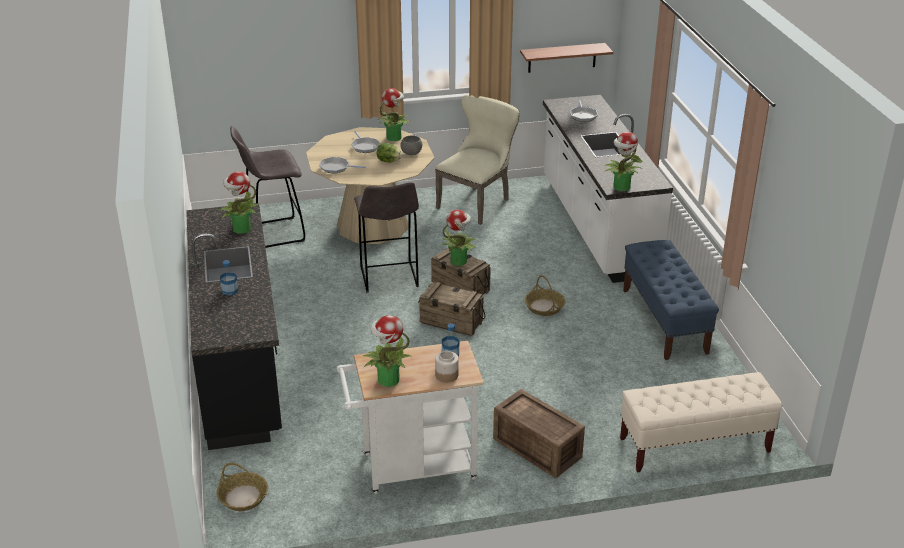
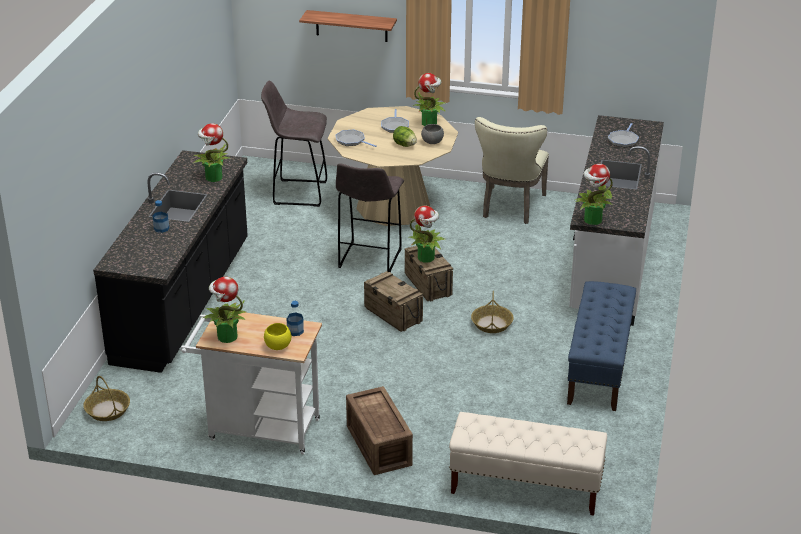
camera: 25 degrees right, 0 degrees up
beige chair [435,95,520,225] -> beige chair turned 135 degrees clockwise [475,117,549,224]
jar [435,351,459,382] -> yellow bowl [264,323,291,350]
shelf [520,43,613,73] -> shelf moved to [299,10,397,42]

